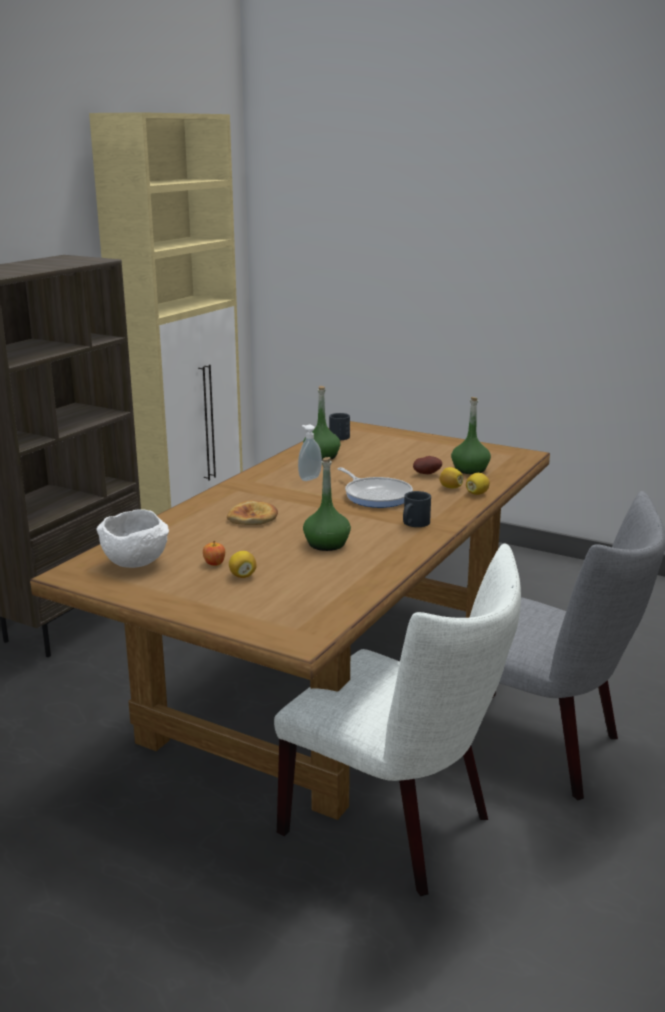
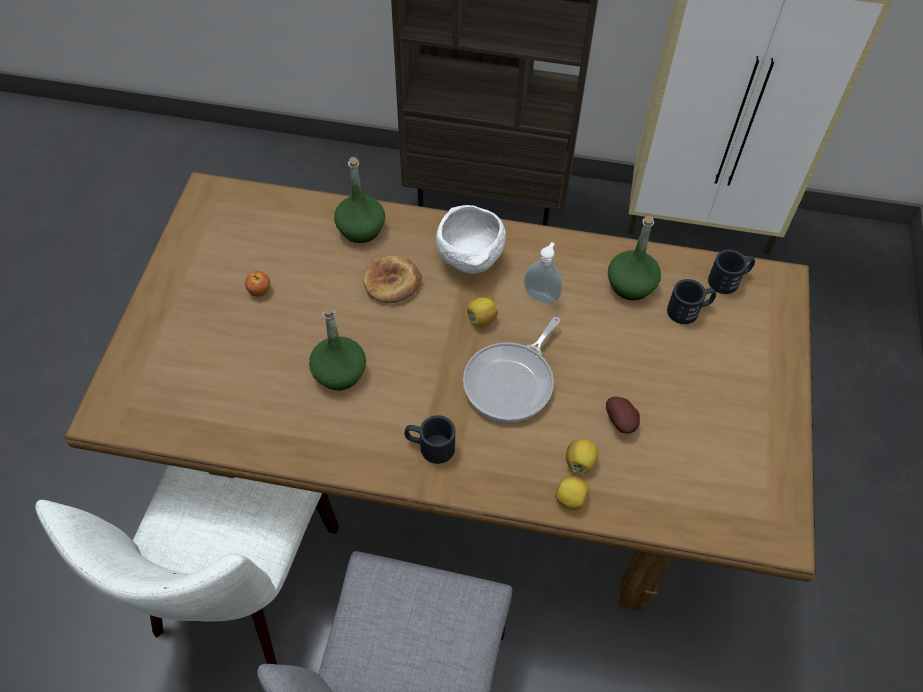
camera: 70 degrees right, 35 degrees up
white bowl [97,509,169,568] -> white bowl moved to [436,205,506,274]
lemon [229,551,257,578] -> lemon moved to [467,297,498,326]
green bottle [451,397,491,474] -> green bottle moved to [334,157,385,243]
none -> black mug [667,279,716,324]

